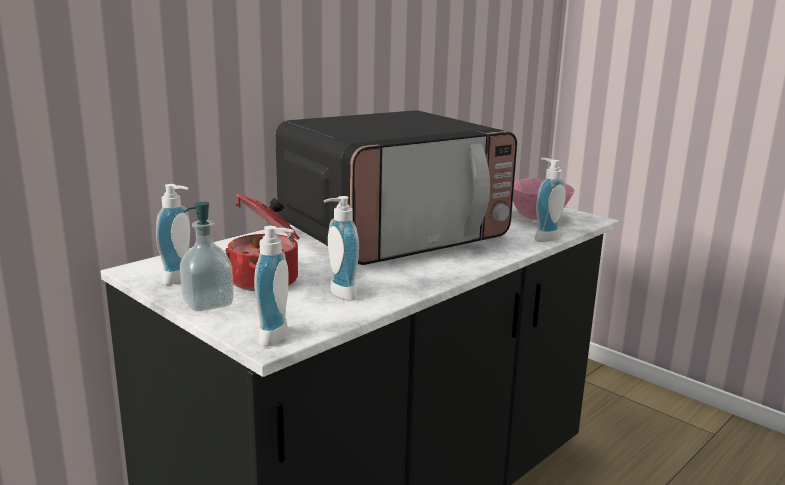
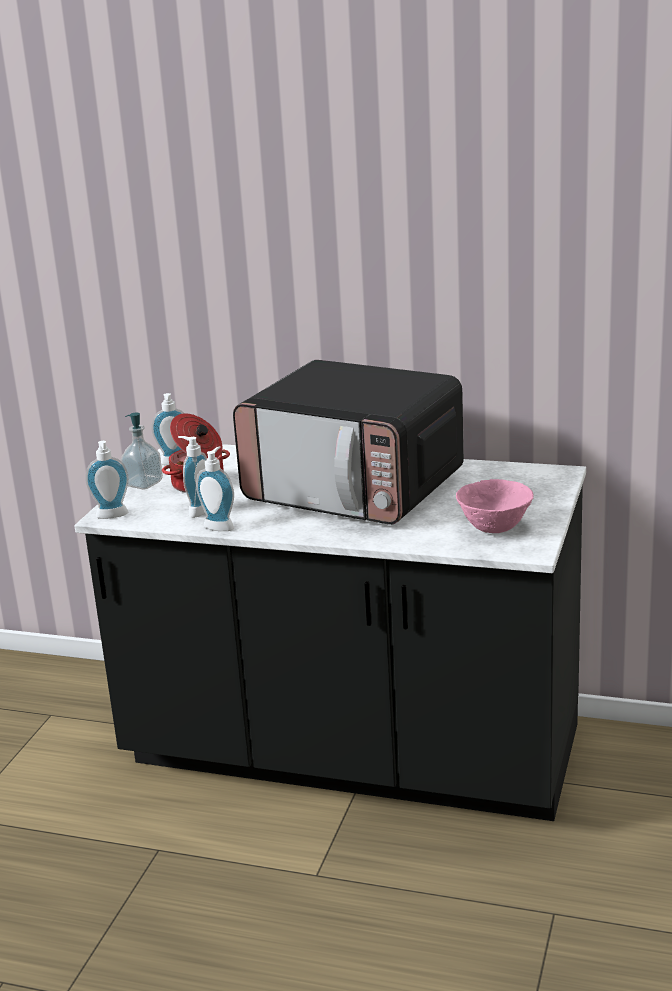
camera: 65 degrees right, 5 degrees up
soap dispenser [535,158,566,242] -> soap dispenser moved to [196,446,234,531]

